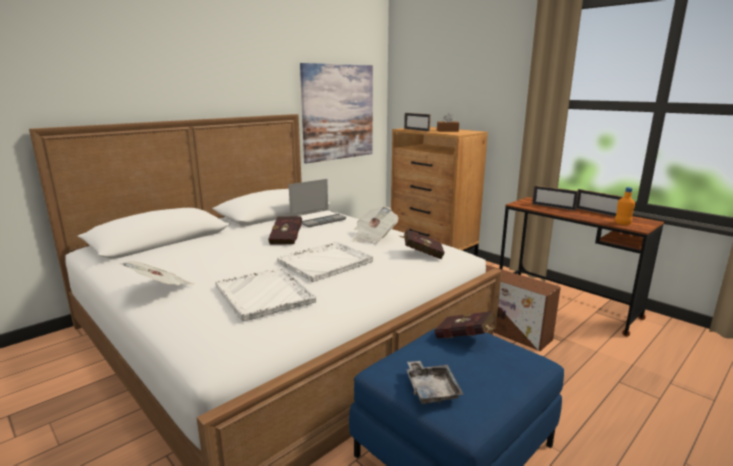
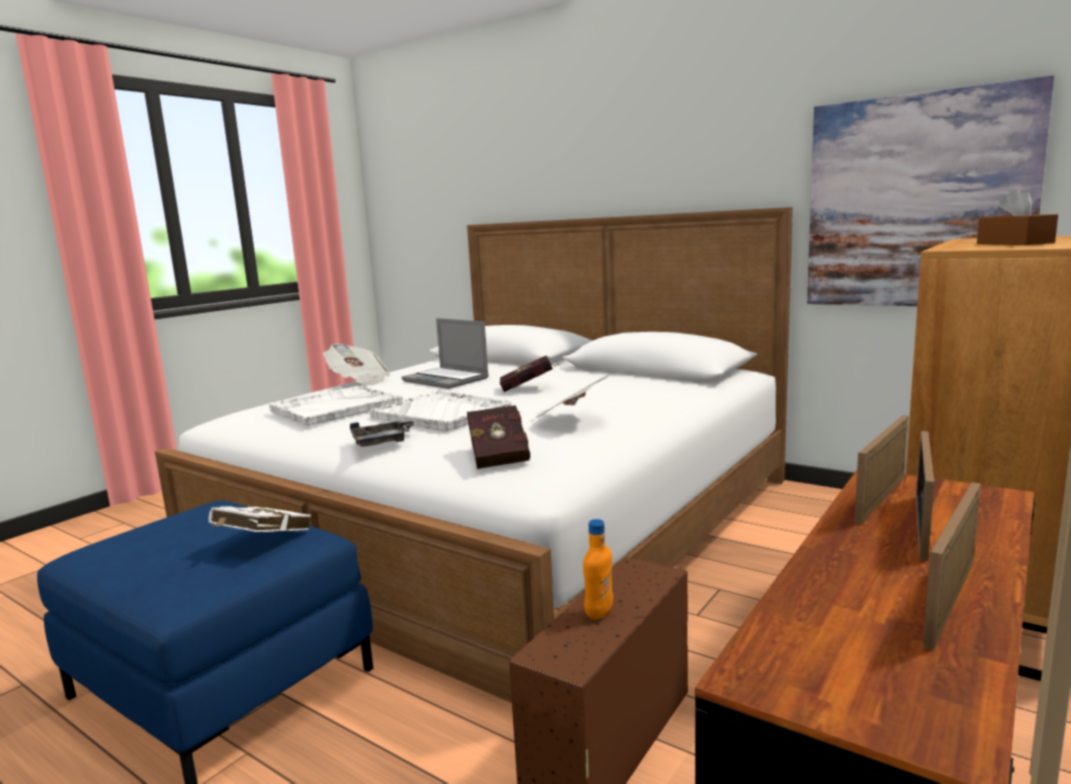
camera: 80 degrees right, 5 degrees down
laptop [289,179,346,227] -> laptop moved to [402,318,489,389]
picture frame [404,113,431,132] -> picture frame moved to [854,415,909,524]
grey tray [406,361,463,404] -> grey tray moved to [350,420,418,447]
red book [434,311,497,338] -> white book [209,506,311,532]
orange bottle [615,187,635,225] -> orange bottle moved to [583,519,613,620]

